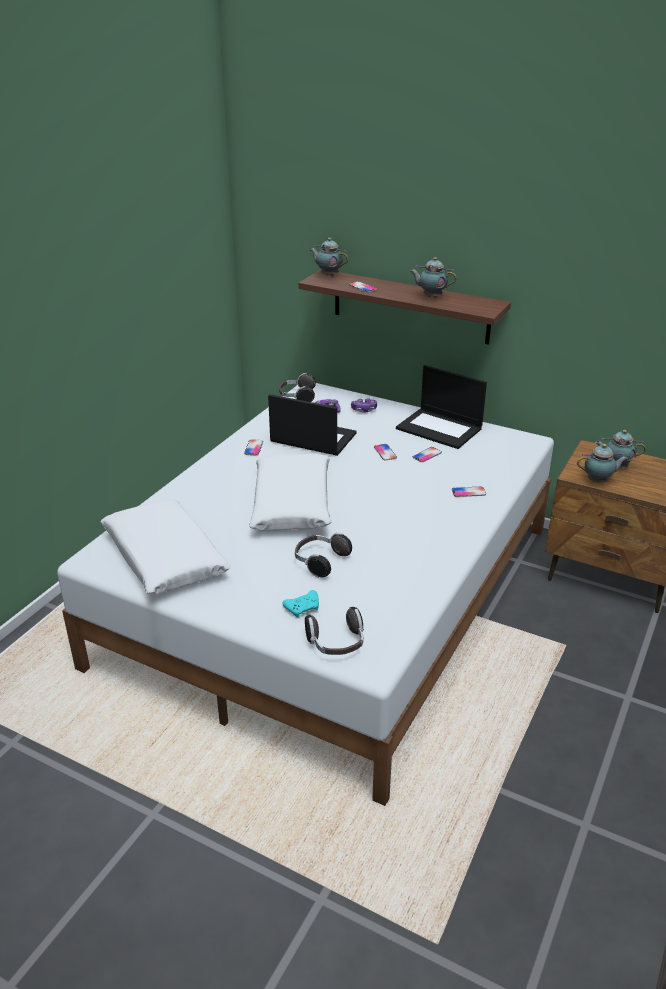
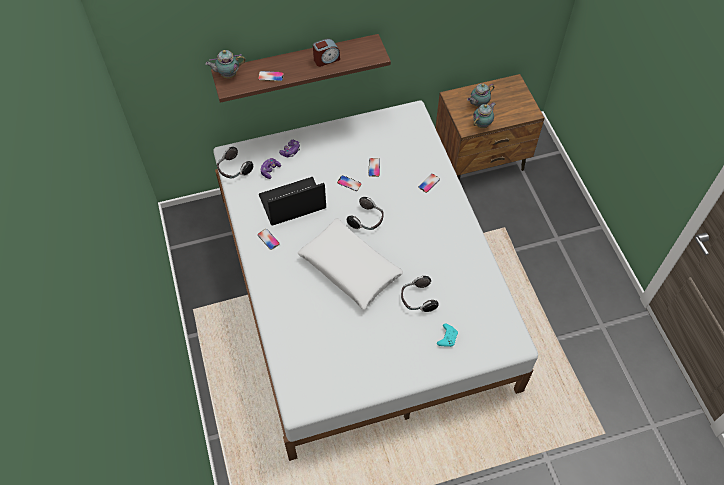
camera: 45 degrees left, 25 degrees up
white pillow [100,499,231,594] -> none
headphones [305,607,364,655] -> headphones moved to [347,197,384,230]
laptop [396,365,487,449] -> none
teapot [410,257,457,298] -> alarm clock [313,39,340,67]

